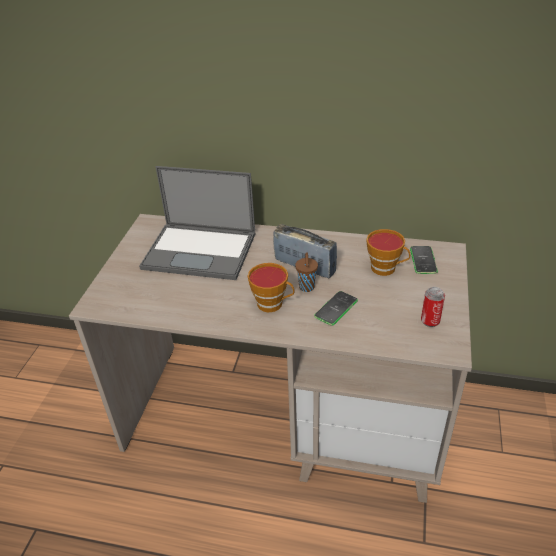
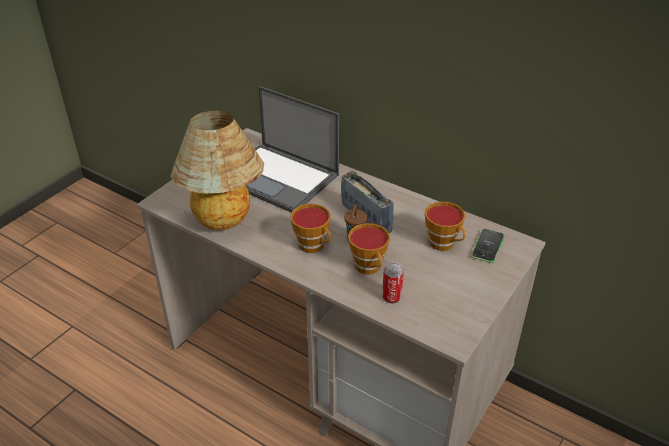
camera: 20 degrees right, 0 degrees up
phone [314,291,358,326] -> cup [348,223,390,275]
can [421,287,445,327] -> can moved to [382,262,404,303]
none -> table lamp [171,111,264,230]

